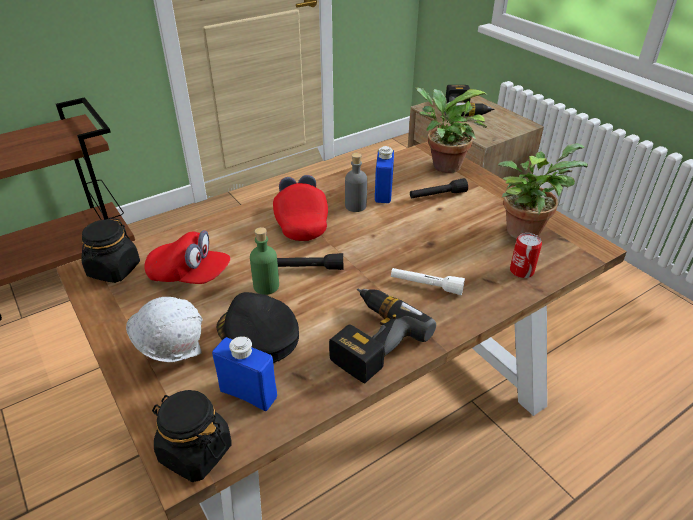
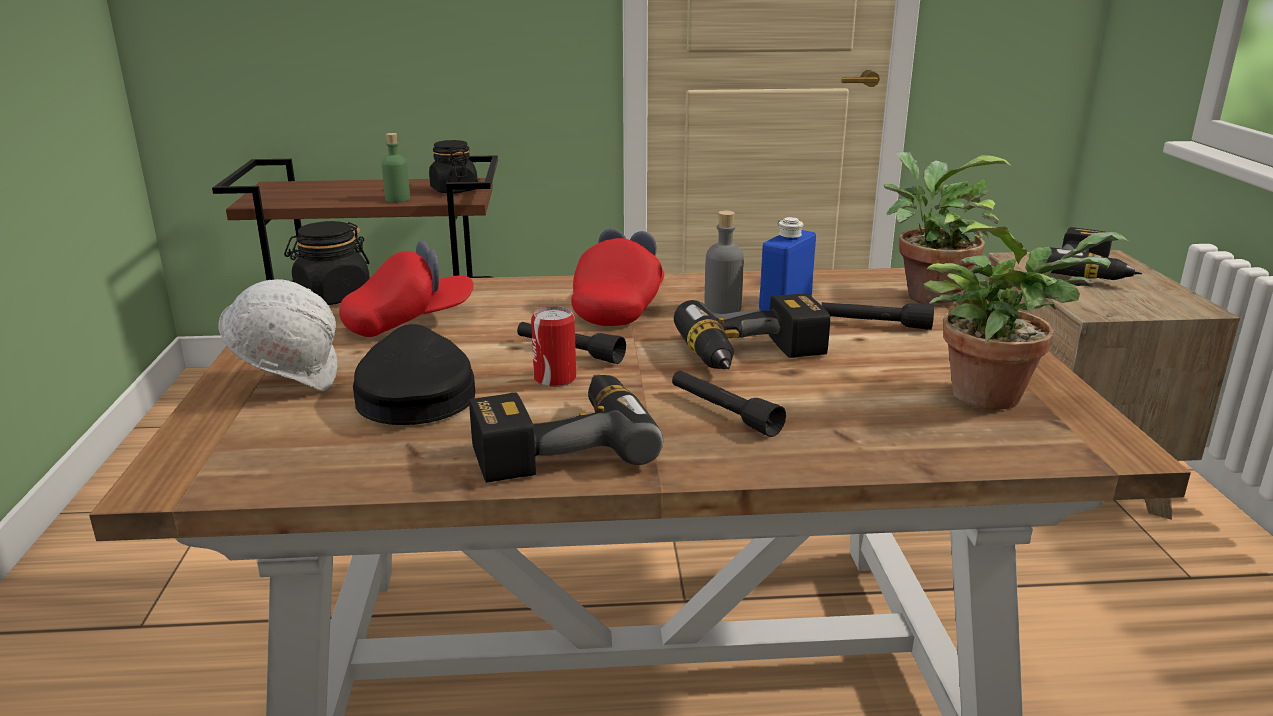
camera: 30 degrees right, 15 degrees down
red cap [144,230,230,284] -> red cap turned 75 degrees counterclockwise [339,240,474,337]
black jar [152,390,232,482] -> black jar moved to [429,140,478,193]
blue bottle [212,336,277,411] -> none
green bottle [250,227,279,295] -> green bottle moved to [382,133,410,202]
white flashlight [391,268,465,295] -> black flashlight [672,370,786,437]
can [510,233,542,278] -> can moved to [531,306,576,387]
none -> power drill [674,293,830,369]

